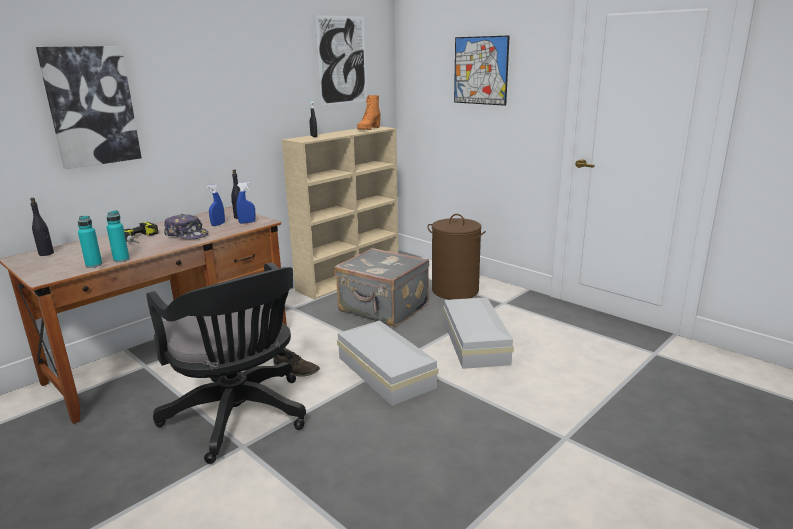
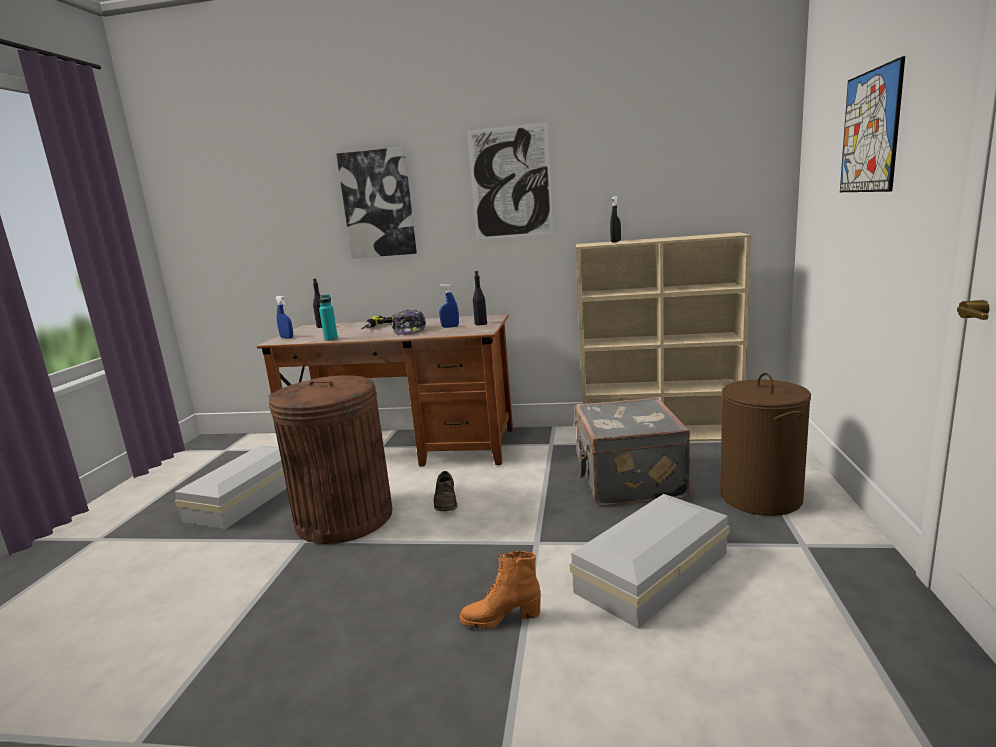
camera: 55 degrees right, 5 degrees down
turquoise bottle [78,216,102,268] -> none
black office chair [146,262,306,464] -> brown trash can [269,375,392,544]
blue spray bottle [236,182,256,224] -> blue spray bottle moved to [275,296,293,338]
picture [315,15,367,106] -> picture moved to [467,122,553,240]
white storage box [337,320,439,406] -> white storage box moved to [175,445,287,529]
orange boot [357,95,381,130] -> orange boot moved to [460,551,541,629]

